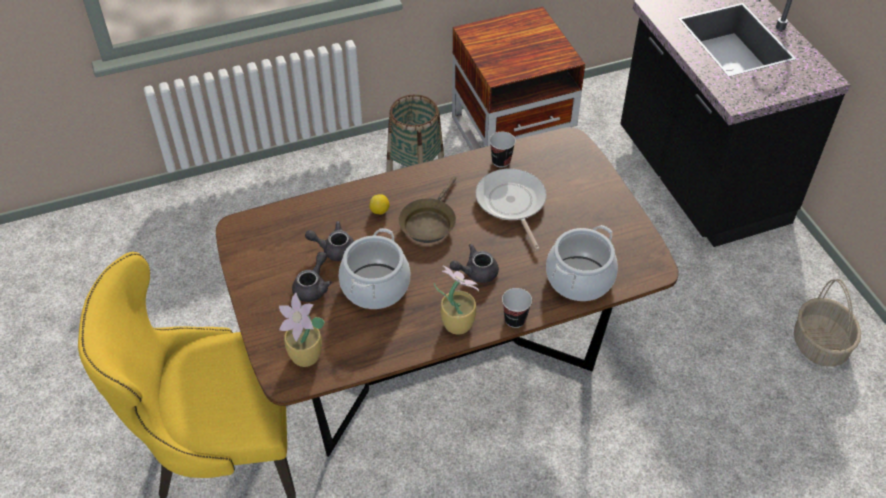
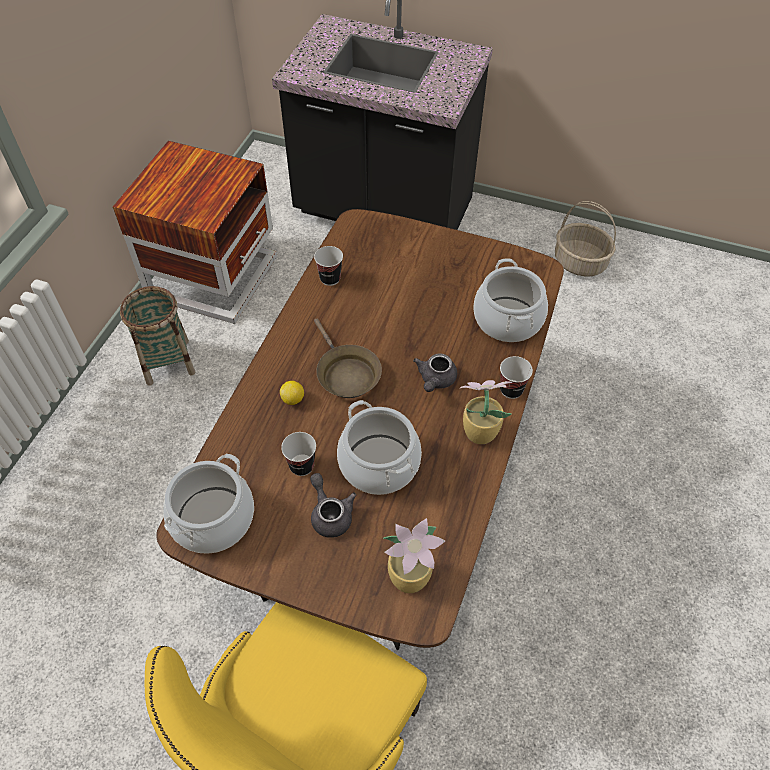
camera: 50 degrees left, 5 degrees up
grey teapot [305,221,354,261] -> cup [281,432,316,476]
frying pan [476,169,547,251] -> none
none -> cooking pot [163,454,254,554]

